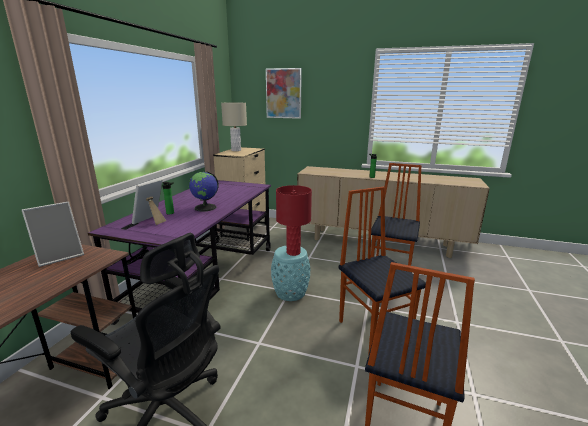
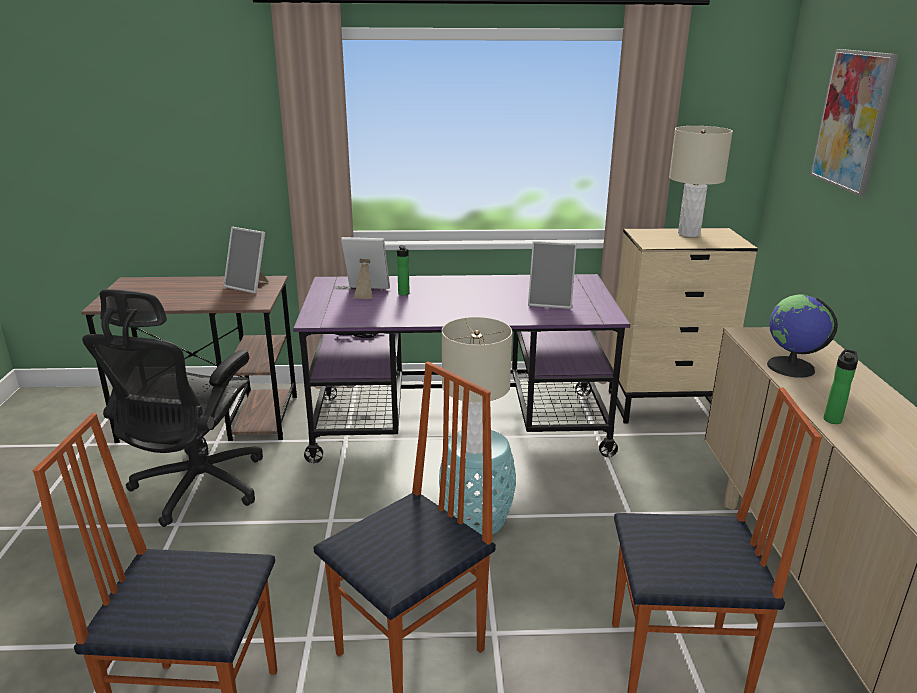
camera: 70 degrees right, 5 degrees up
globe [189,171,219,212] -> globe moved to [767,295,838,378]
red table lamp [276,185,312,256] -> beige table lamp [442,317,512,454]
none -> picture frame [528,241,577,309]

